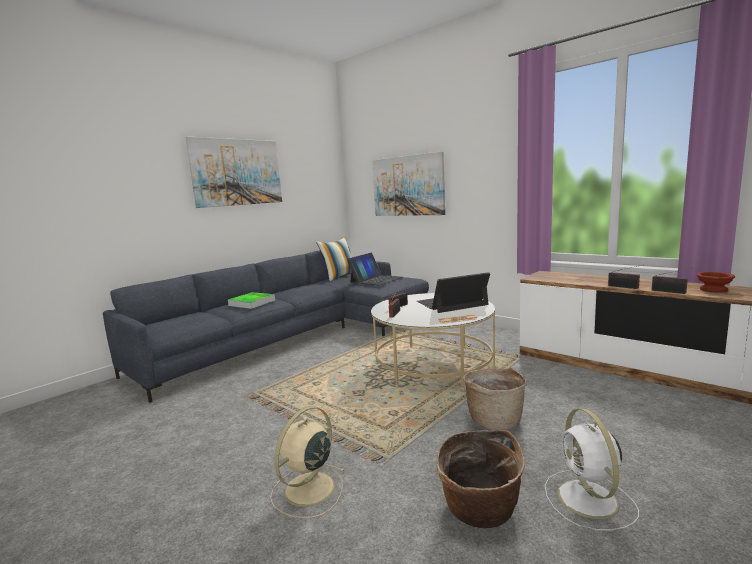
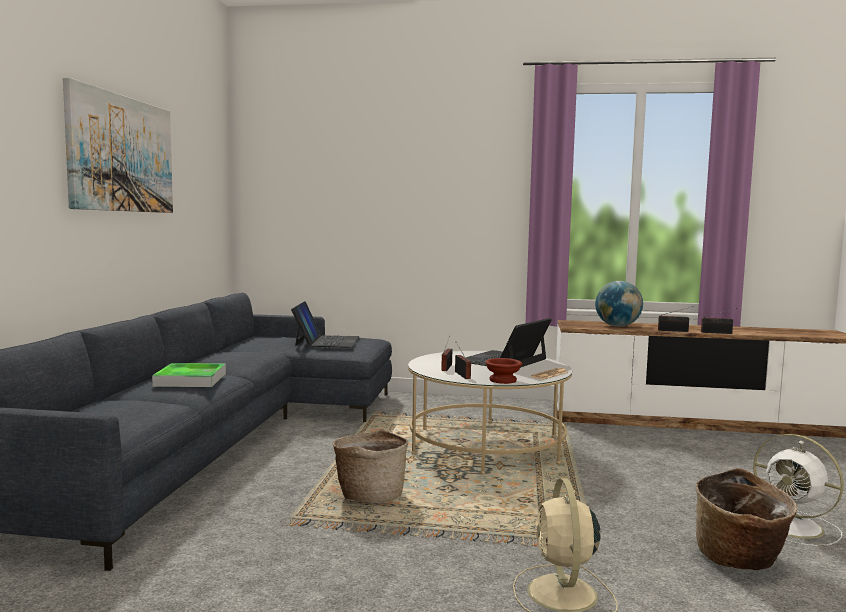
camera: 35 degrees left, 5 degrees down
pillow [316,237,352,281] -> none
picture [372,151,445,216] -> none
basket [463,368,526,430] -> basket moved to [333,429,408,503]
brown bowl [696,272,735,293] -> brown bowl moved to [485,358,522,384]
none -> globe [595,281,643,327]

